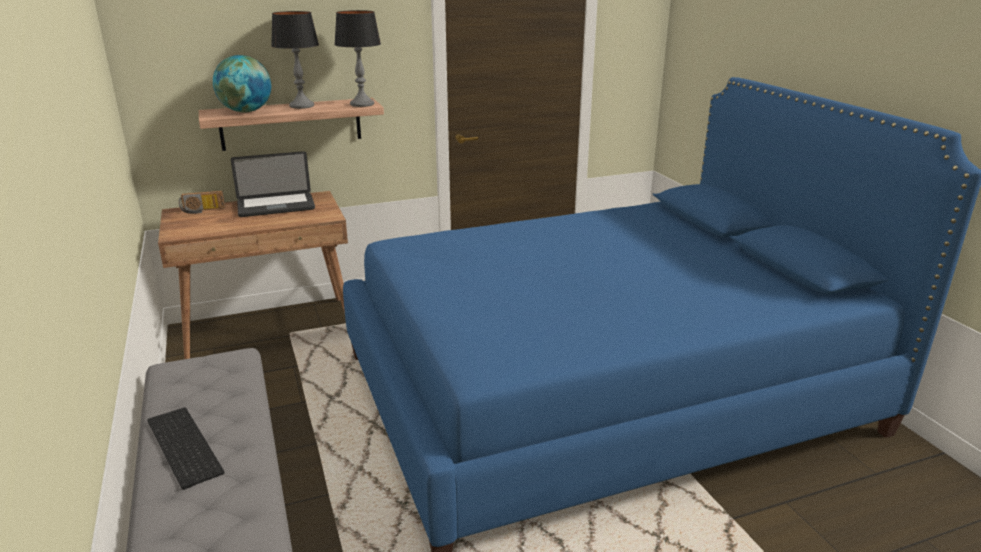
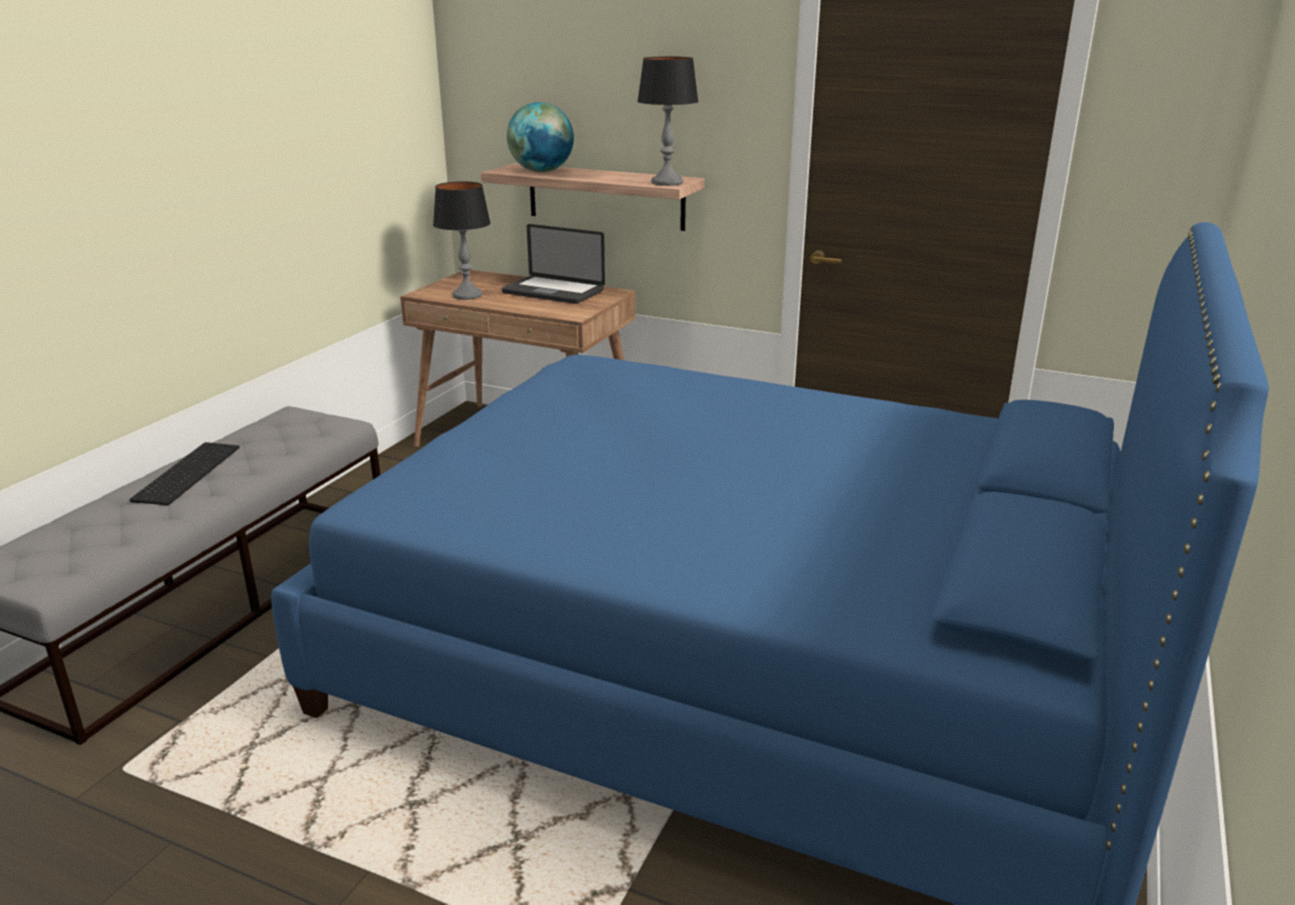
camera: 45 degrees right, 0 degrees up
radio [179,191,225,214] -> none
table lamp [271,11,319,109] -> table lamp moved to [433,182,491,300]

